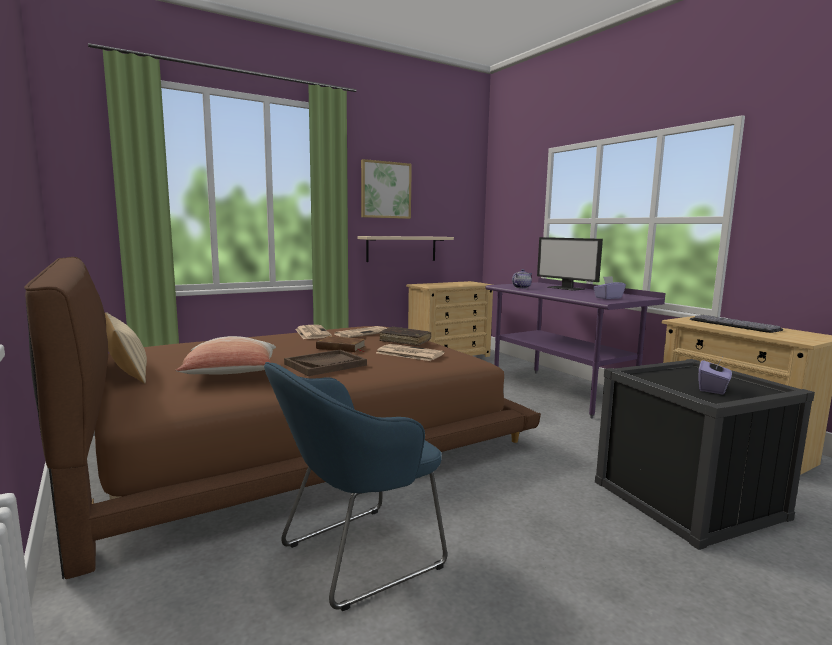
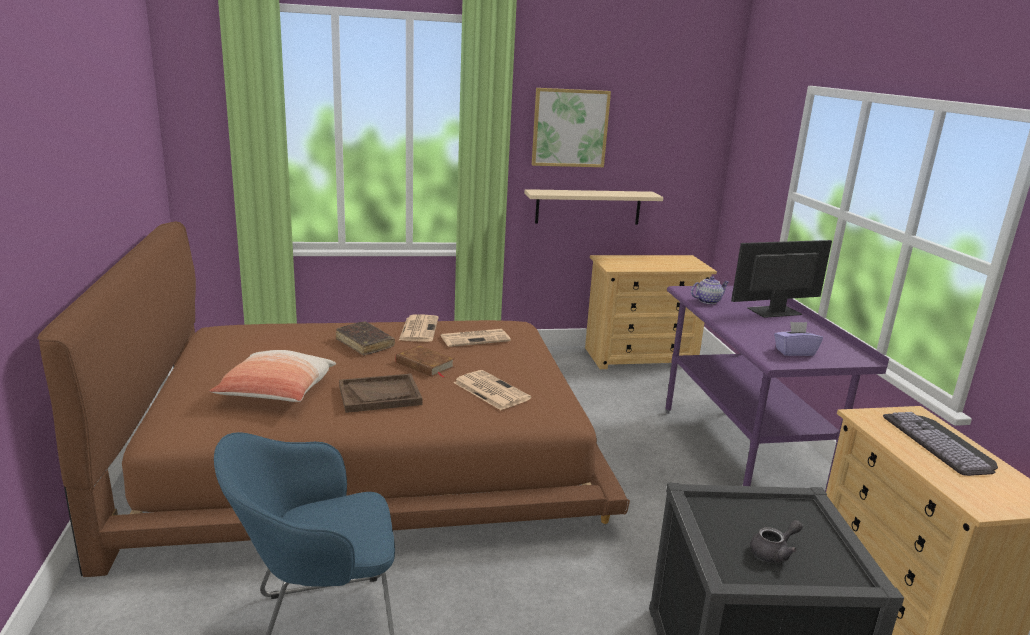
camera: 20 degrees right, 10 degrees up
beige pillow [105,312,147,384] -> none
brown book [379,326,431,346] -> brown book moved to [336,322,395,356]
monitor [537,237,603,291] -> monitor turned 90 degrees clockwise [731,240,832,318]
purple tissue box [698,358,732,394] -> grey teapot [750,520,803,563]

